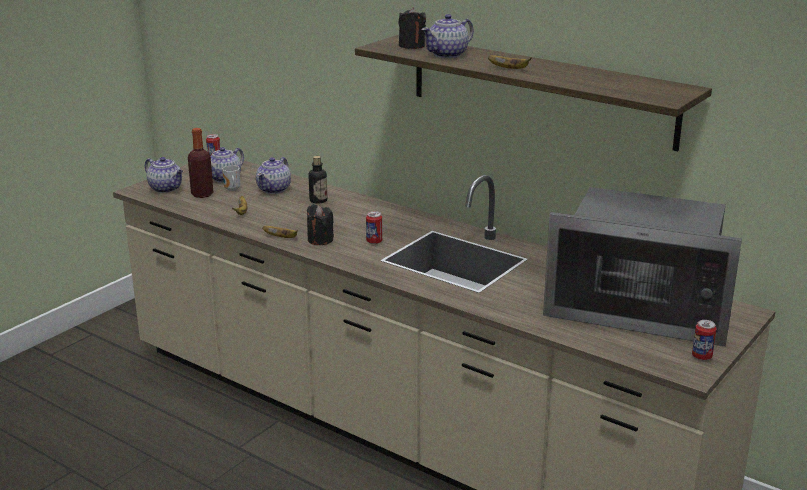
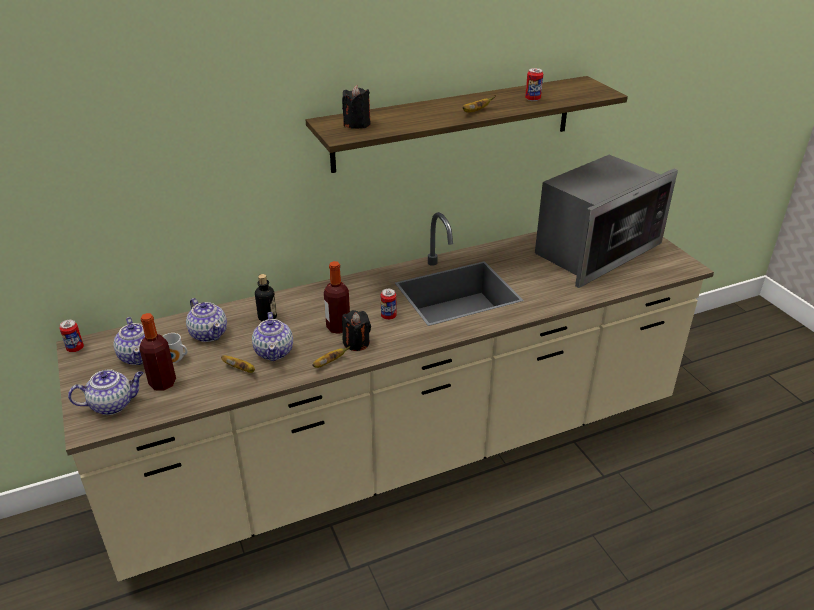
camera: 60 degrees left, 10 degrees up
teapot [421,14,474,58] -> teapot moved to [252,312,293,361]
can [692,320,717,360] -> can moved to [525,68,543,101]
none -> bottle [324,261,350,334]

